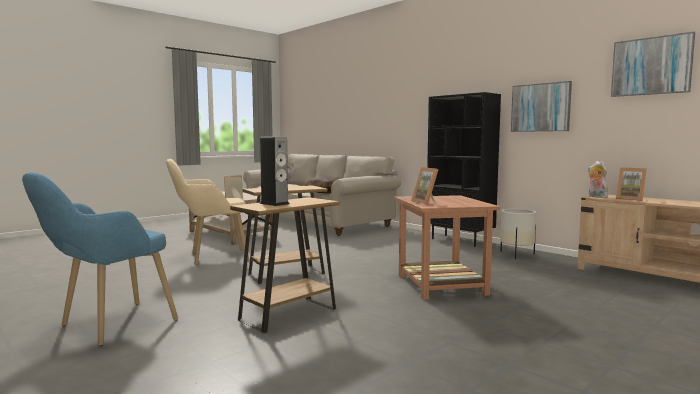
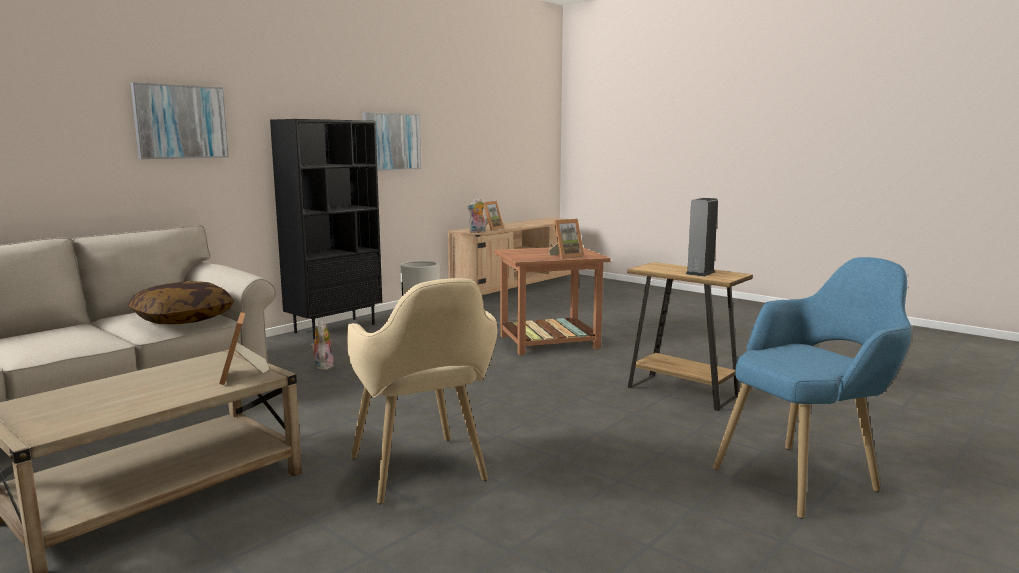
camera: 95 degrees left, 5 degrees up
blue armchair [22,172,178,346] -> blue armchair turned 60 degrees counterclockwise [713,257,911,519]
brown side table [243,185,328,284] -> none
picture [611,32,695,97] -> picture moved to [131,82,229,159]
none -> plush toy [311,320,334,370]

